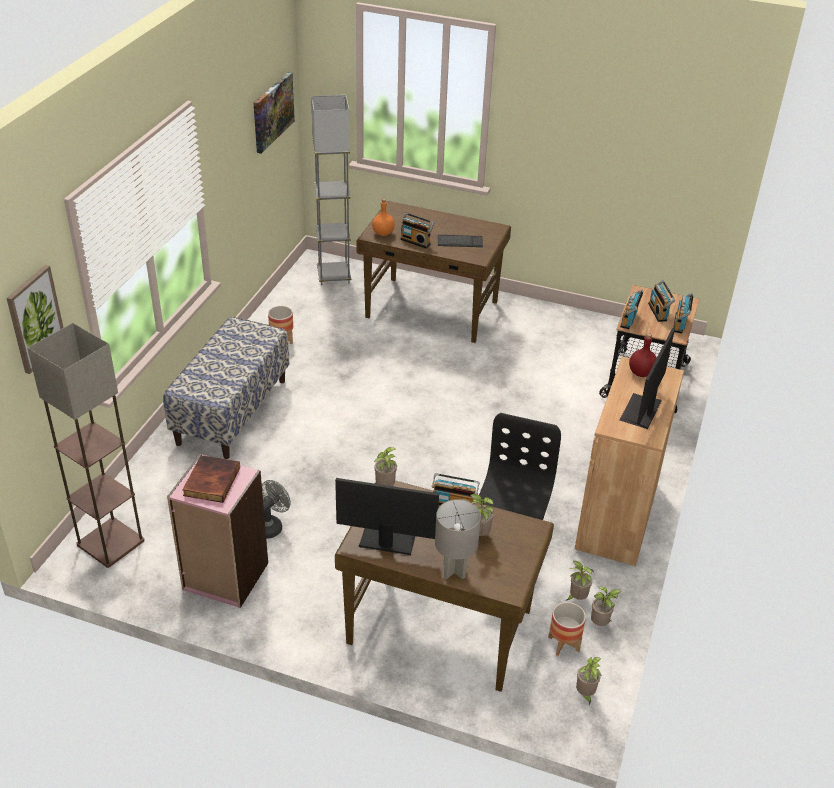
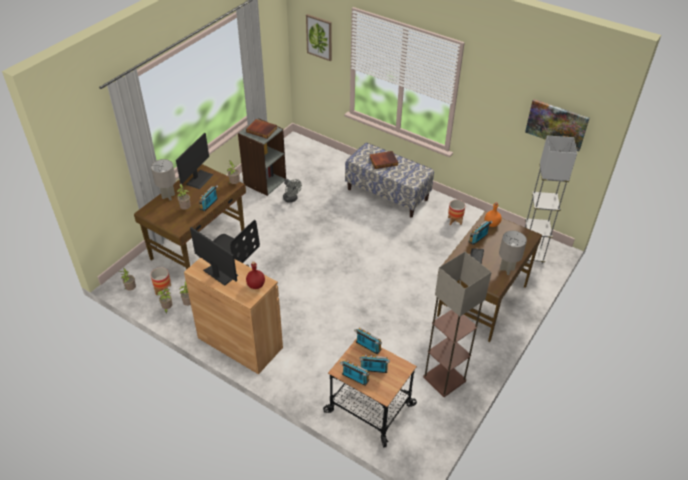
camera: 105 degrees right, 5 degrees up
floor lamp [27,323,145,568] -> floor lamp moved to [423,252,492,397]
pink bookcase [167,454,268,608] -> grey bookcase [238,118,286,196]
none -> book [369,151,398,169]
none -> grey table lamp [499,230,527,275]

